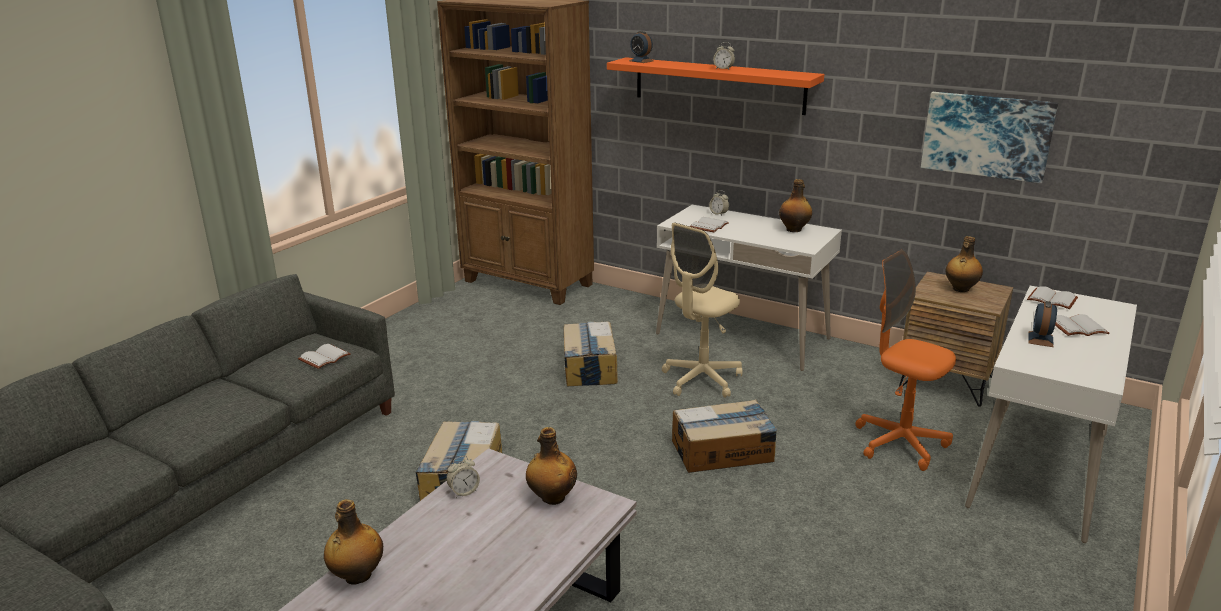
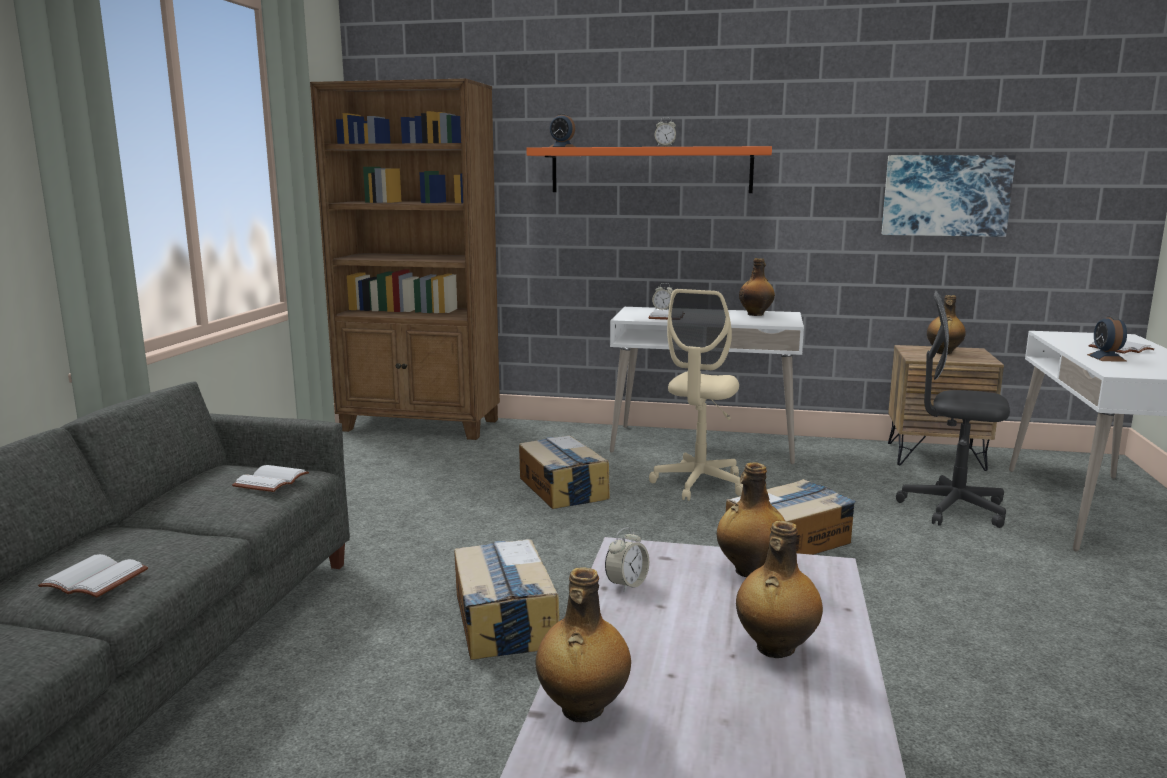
camera: 20 degrees left, 10 degrees down
orange office chair [855,250,956,471] -> grey office chair [896,290,1010,528]
white book [1027,286,1078,309] -> white book moved to [38,554,148,598]
none -> bottle [736,521,823,658]

